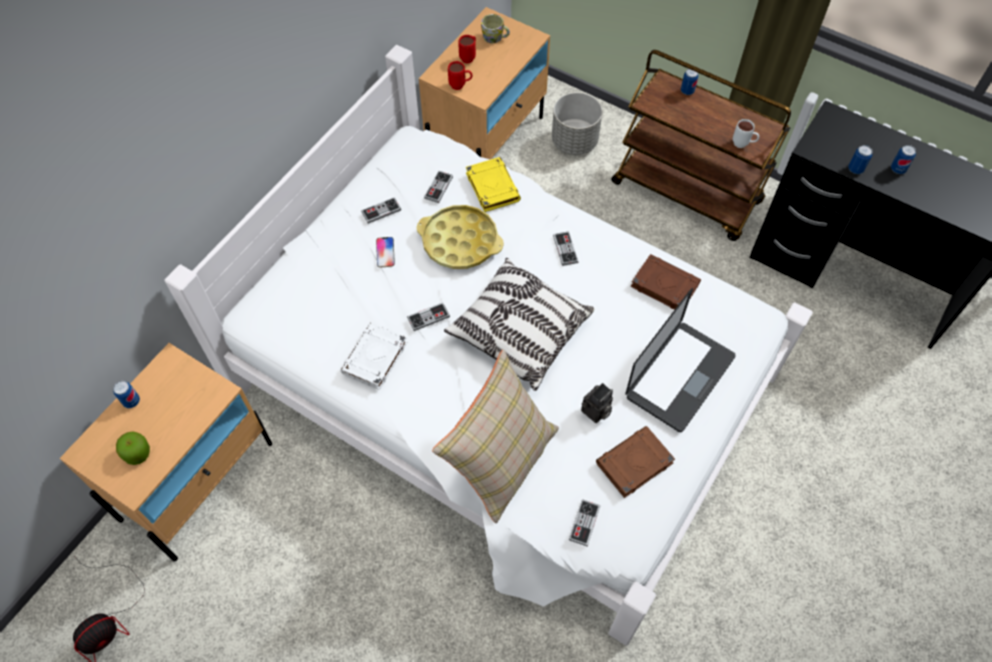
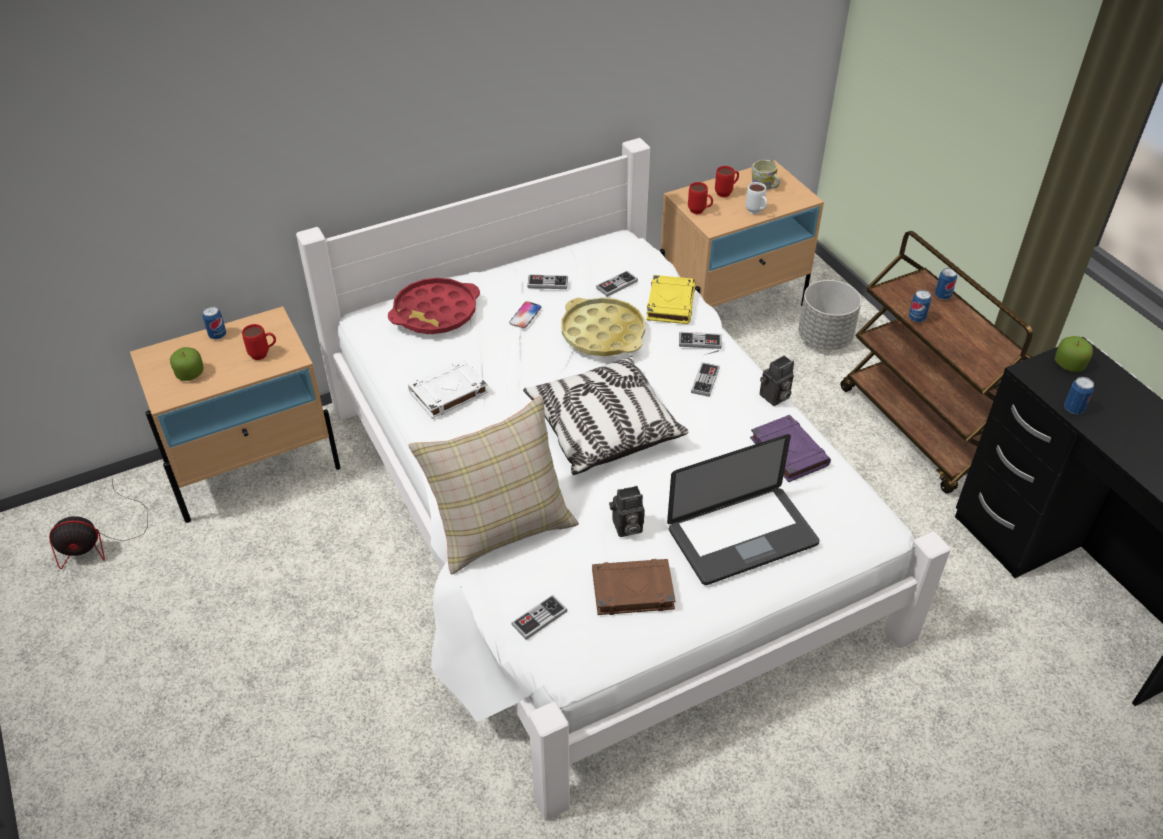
camera: 30 degrees right, 15 degrees down
game controller [407,302,450,331] -> game controller moved to [679,332,721,349]
brown book [631,254,701,309] -> purple book [750,415,831,482]
white mug [733,119,759,148] -> white mug moved to [746,182,767,214]
can [891,145,916,174] -> can moved to [909,290,931,322]
none -> red mug [242,324,276,360]
none -> red tray [388,278,480,334]
none -> camera [760,356,794,406]
none -> apple [1055,336,1093,372]

